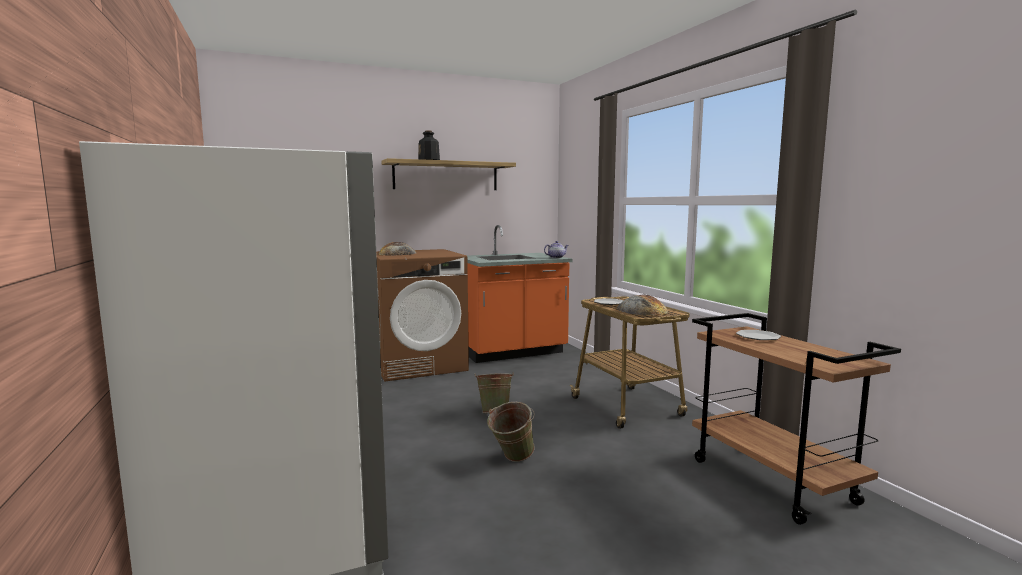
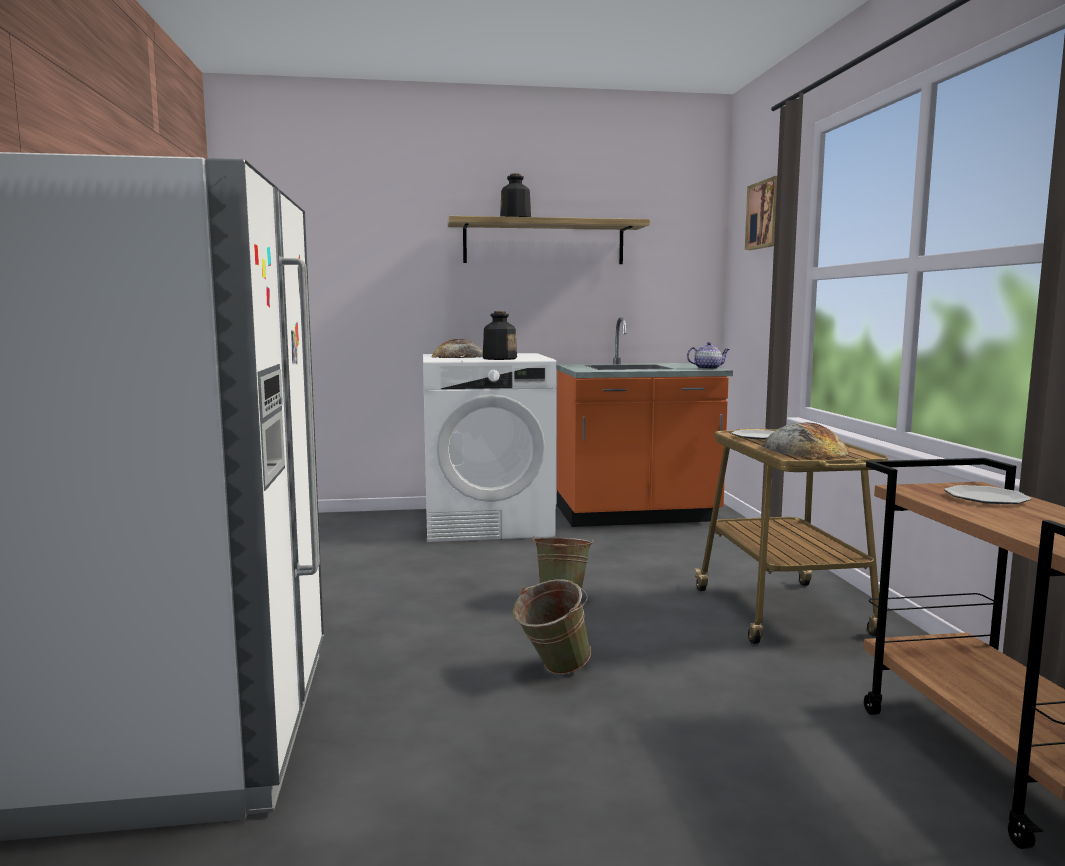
camera: 15 degrees right, 0 degrees up
brown washing machine [376,249,469,382] -> white washing machine [423,353,556,542]
none -> bottle [483,311,517,360]
none -> picture [745,176,777,250]

